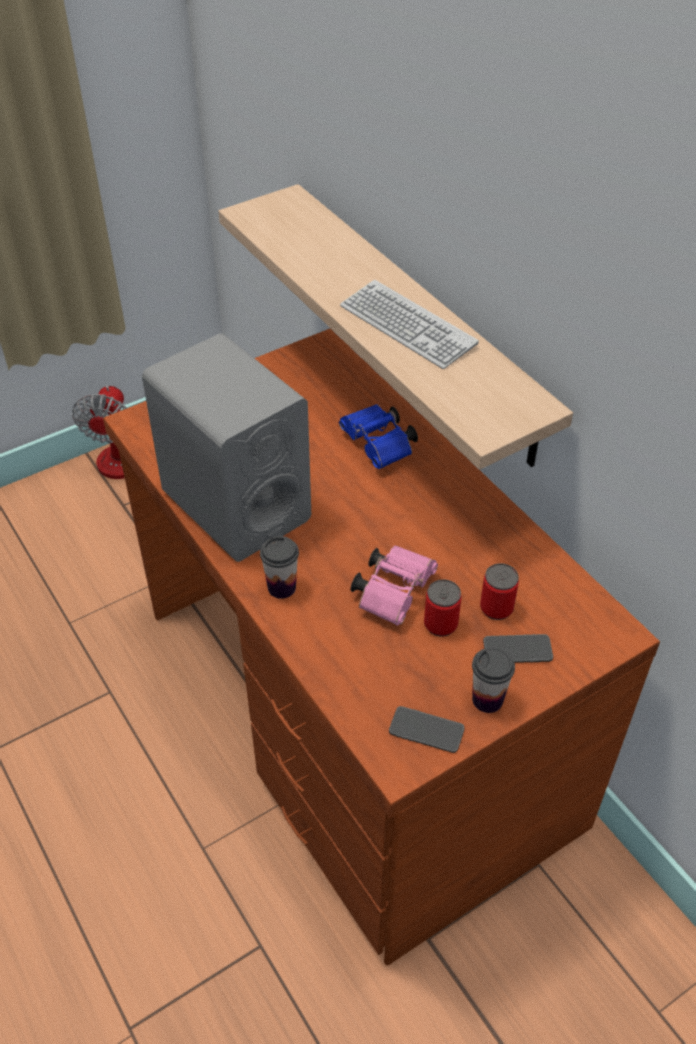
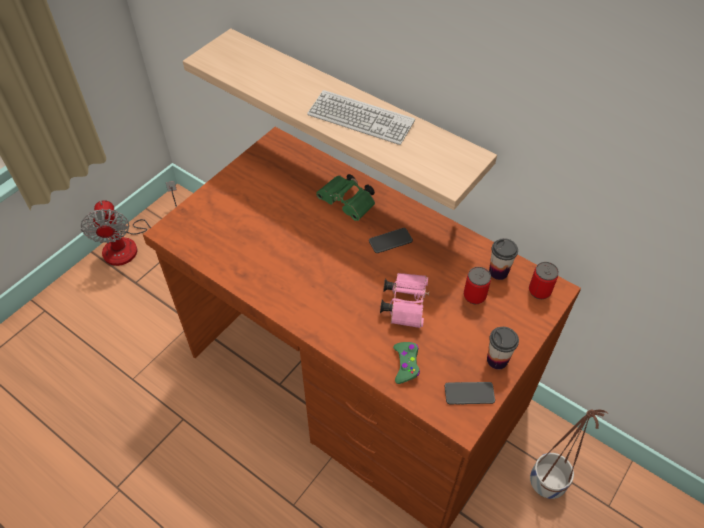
camera: 20 degrees left, 5 degrees up
grey speaker [142,333,311,562] -> none
cup [260,536,299,599] -> cup moved to [489,238,518,280]
blue binoculars [339,404,418,469] -> green binoculars [316,174,375,221]
can [424,579,461,637] -> can moved to [529,262,559,299]
phone [483,634,553,663] -> phone moved to [369,228,413,253]
none -> green game controller [393,342,420,384]
none -> planter [530,409,609,499]

